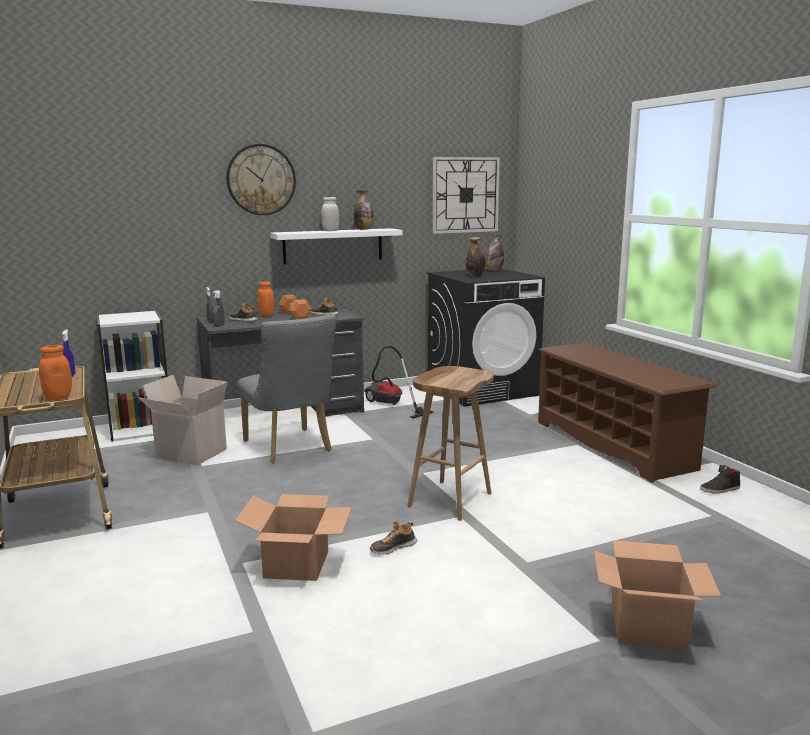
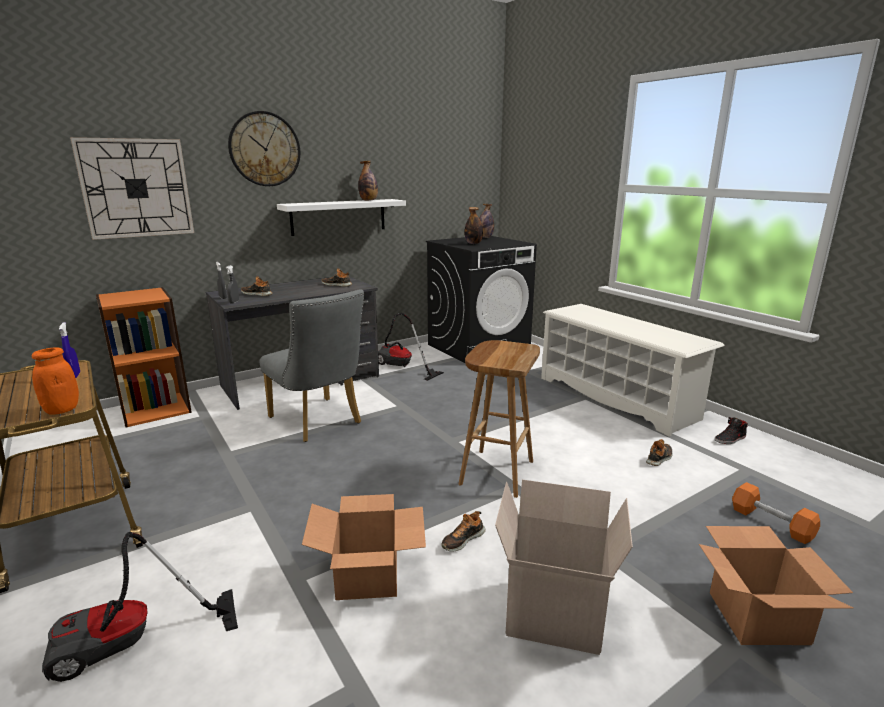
camera: 10 degrees left, 5 degrees up
white bookcase [97,310,168,442] -> orange bookcase [96,287,192,428]
cardboard box [138,375,228,465] -> cardboard box moved to [495,480,633,655]
orange jar [257,281,275,316] -> none
orange dumbbell [279,295,312,319] -> orange dumbbell moved to [732,482,820,544]
white jar [321,197,339,231] -> none
wall clock [433,157,500,234] -> wall clock moved to [70,137,194,240]
brown shoe rack [538,343,717,483] -> white shoe rack [541,304,725,437]
none -> vacuum cleaner [42,532,238,682]
none -> shoe [646,439,673,466]

